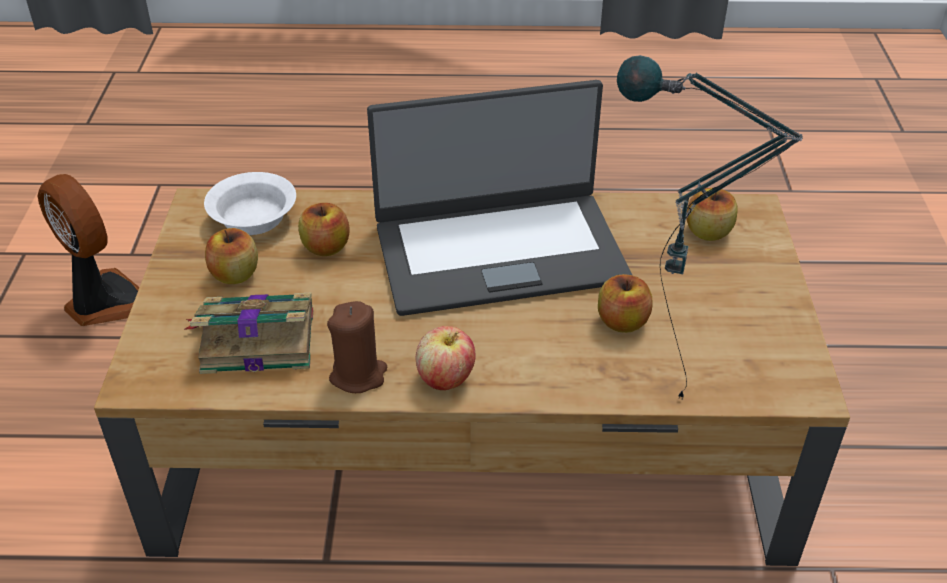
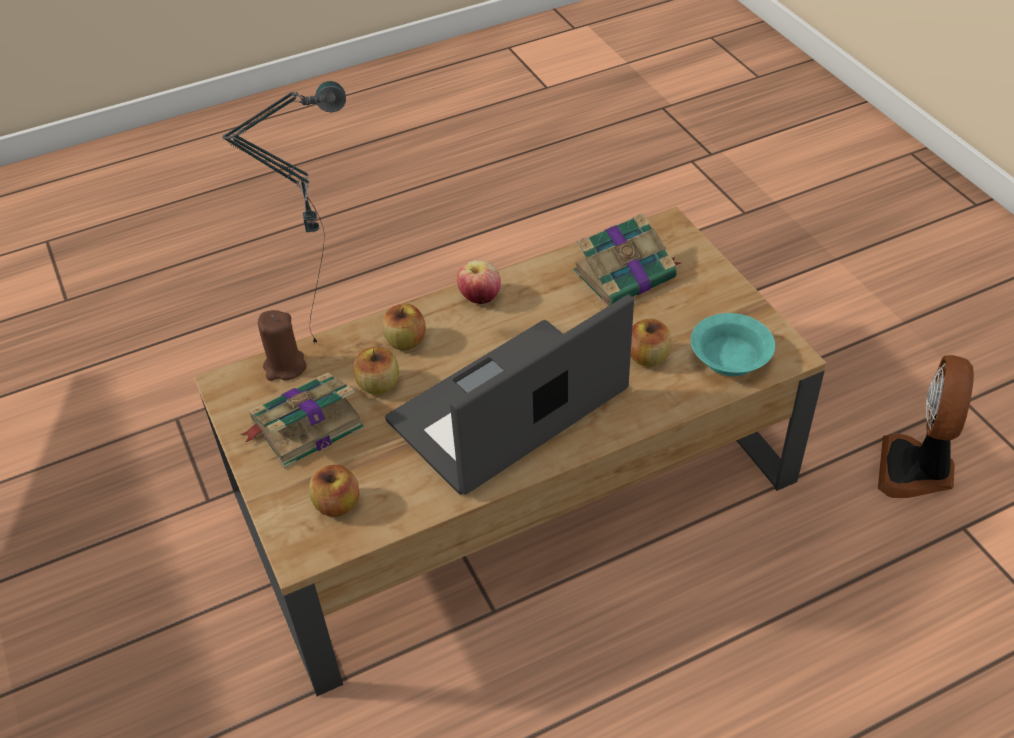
camera: 155 degrees right, 5 degrees up
fan [37,174,139,326] -> fan turned 90 degrees clockwise [878,355,974,498]
white bowl [204,172,296,235] -> turquoise bowl [691,313,775,376]
apple [205,228,258,284] -> apple moved to [382,304,426,350]
brown candle [327,301,387,393] -> brown candle moved to [258,310,307,381]
none -> book [240,373,364,469]

